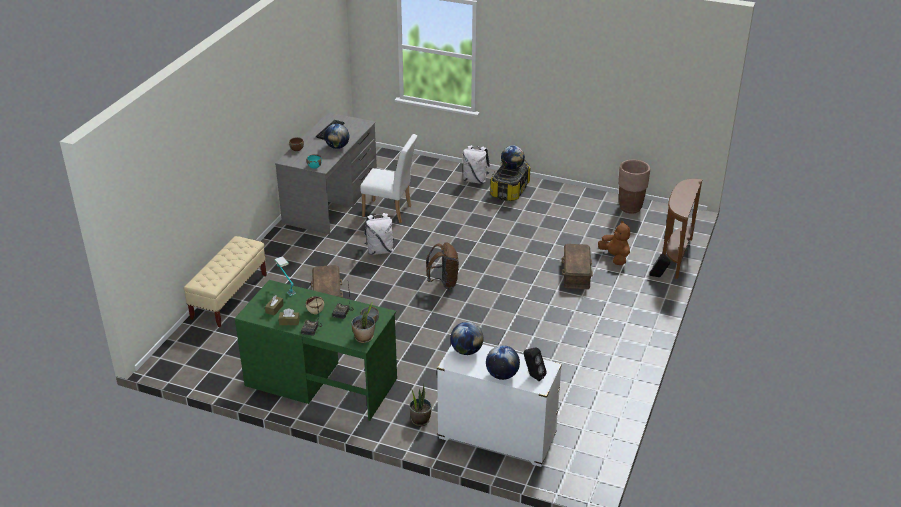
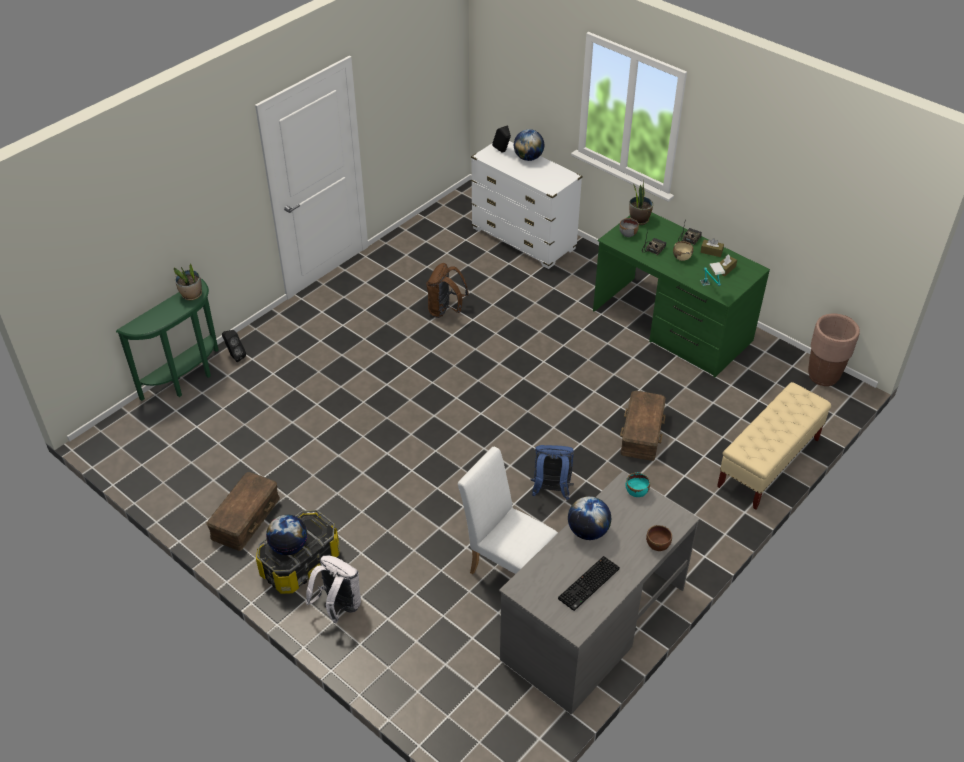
camera: 160 degrees left, 10 degrees up
white backpack [364,213,394,255] -> blue backpack [530,445,574,500]
potted plant [409,384,432,427] -> potted plant moved to [174,263,202,300]
brown backpack [426,242,459,289] -> brown backpack moved to [426,263,469,318]
globe [450,322,484,355] -> none
brown storage box [562,244,593,289] -> brown storage box moved to [206,472,280,551]
brown plush toy [598,221,630,265] -> none
brown planter [618,159,650,214] -> brown planter moved to [808,313,860,386]
brown console table [663,179,703,279] -> green console table [116,279,219,401]

